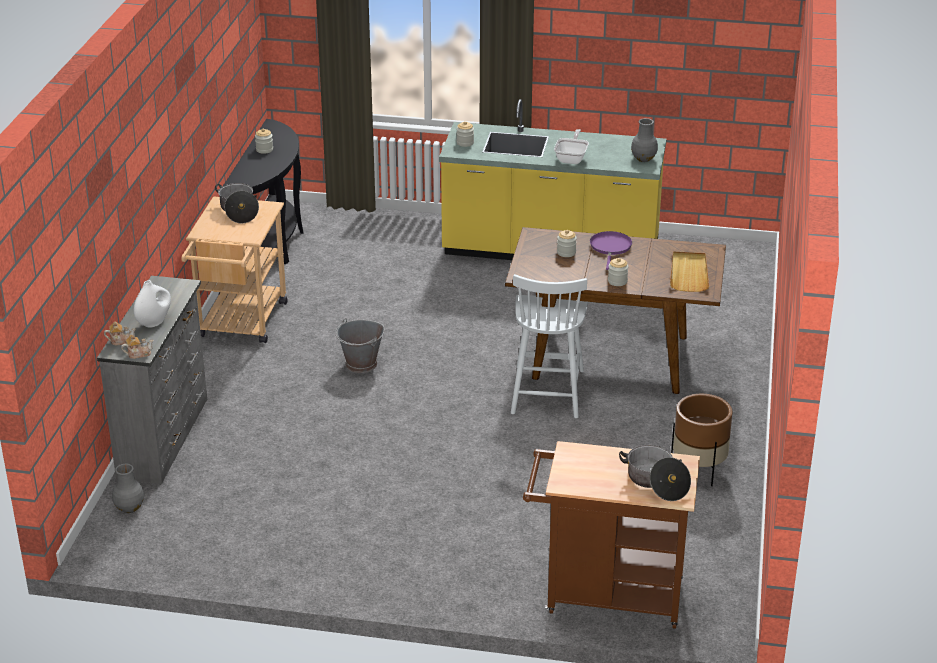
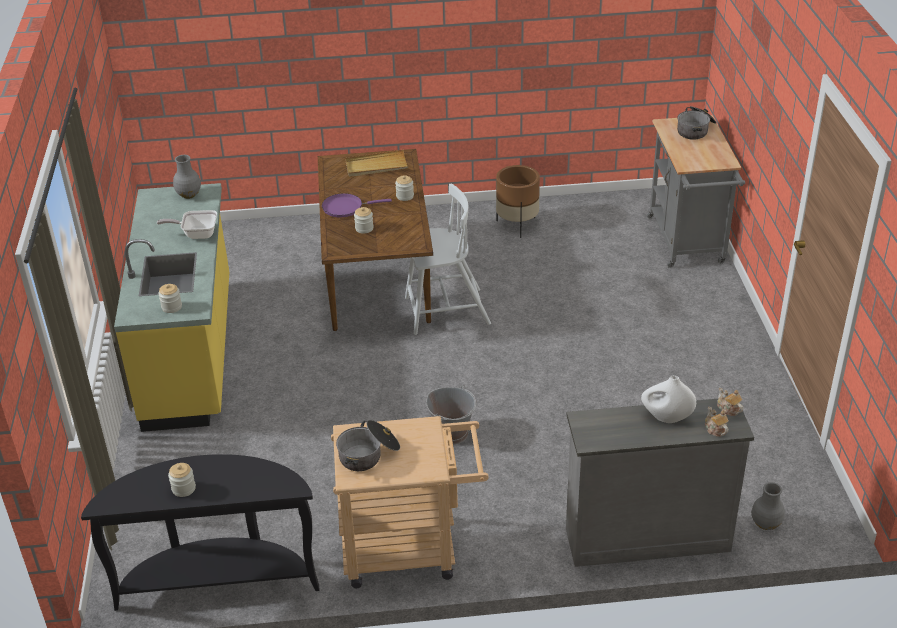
camera: 105 degrees left, 5 degrees up
brown cart [523,441,700,629] -> grey cart [647,115,745,268]

